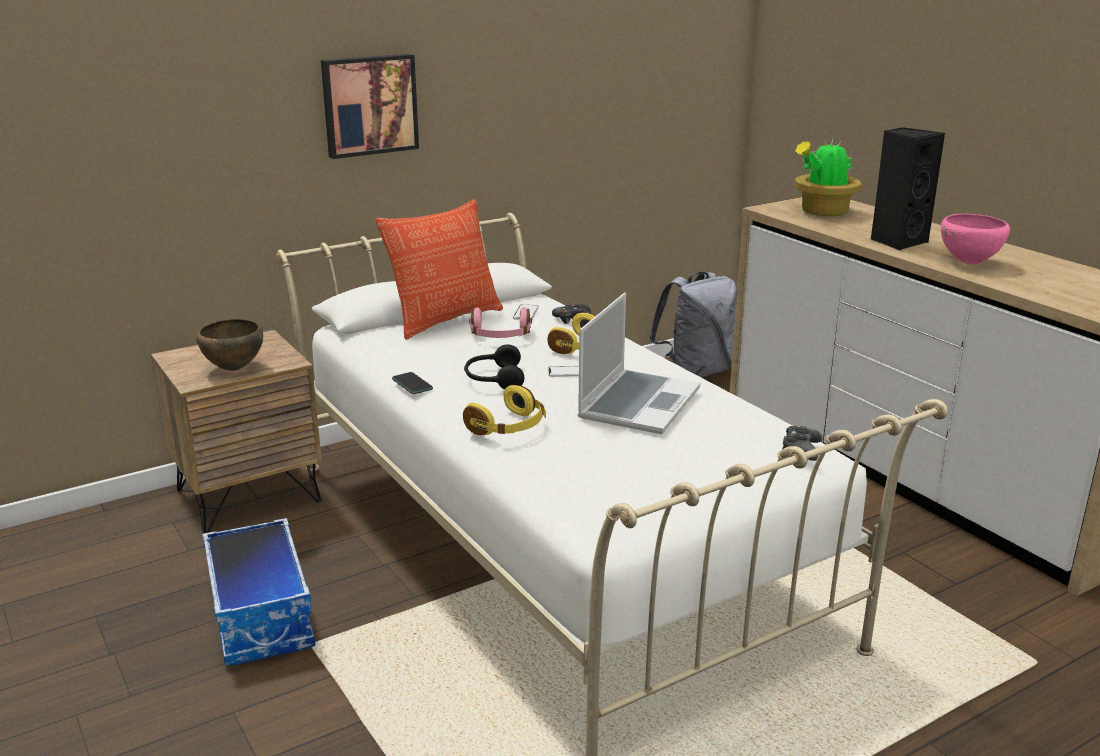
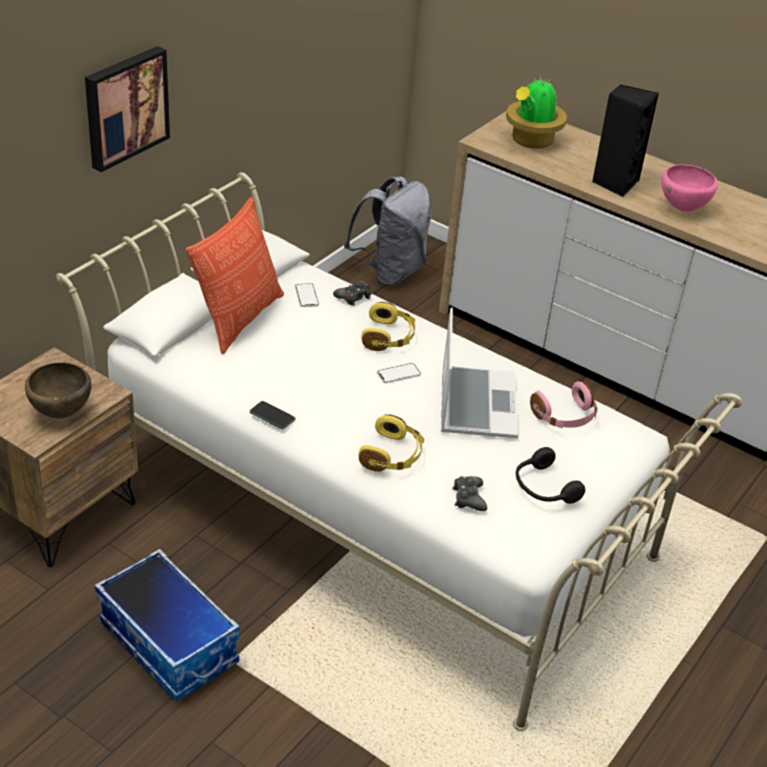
camera: 25 degrees left, 15 degrees up
black headphones [464,344,524,390] -> black headphones moved to [516,447,585,504]
pink headphones [469,307,532,338] -> pink headphones moved to [530,382,597,428]
black game controller [781,426,823,461] -> black game controller moved to [452,476,487,511]

